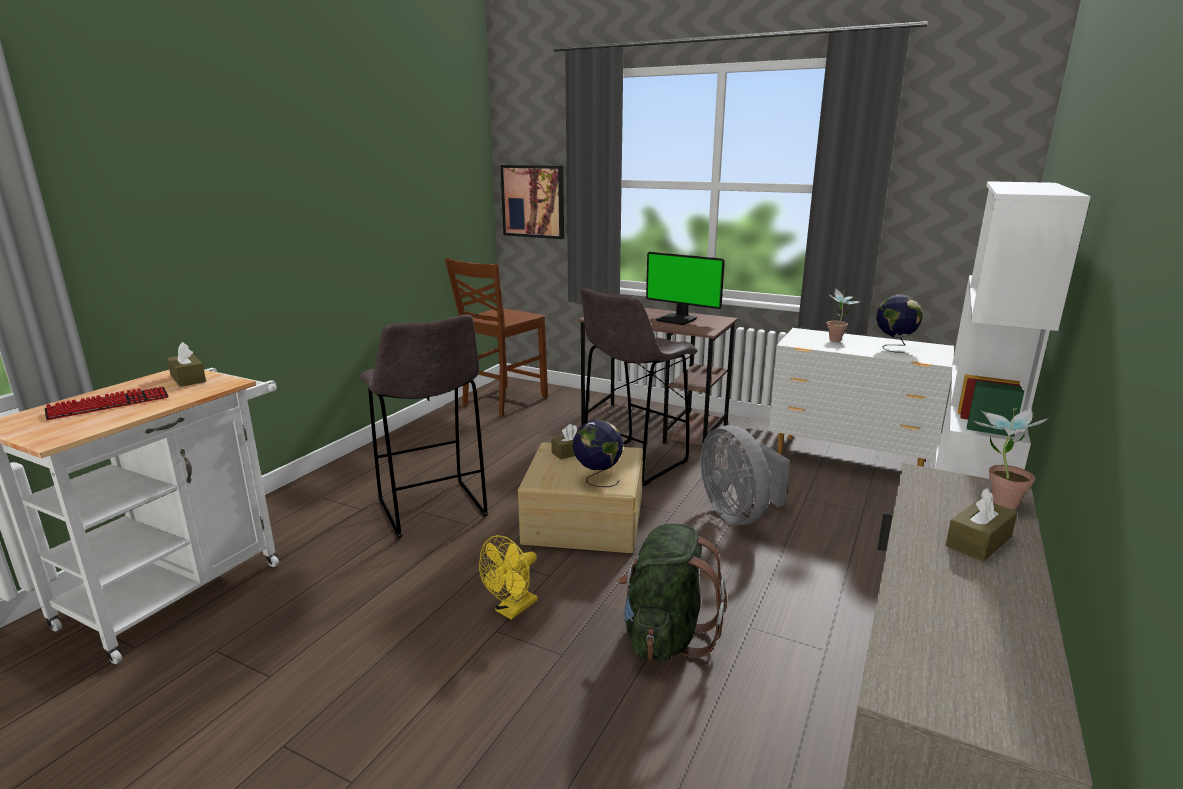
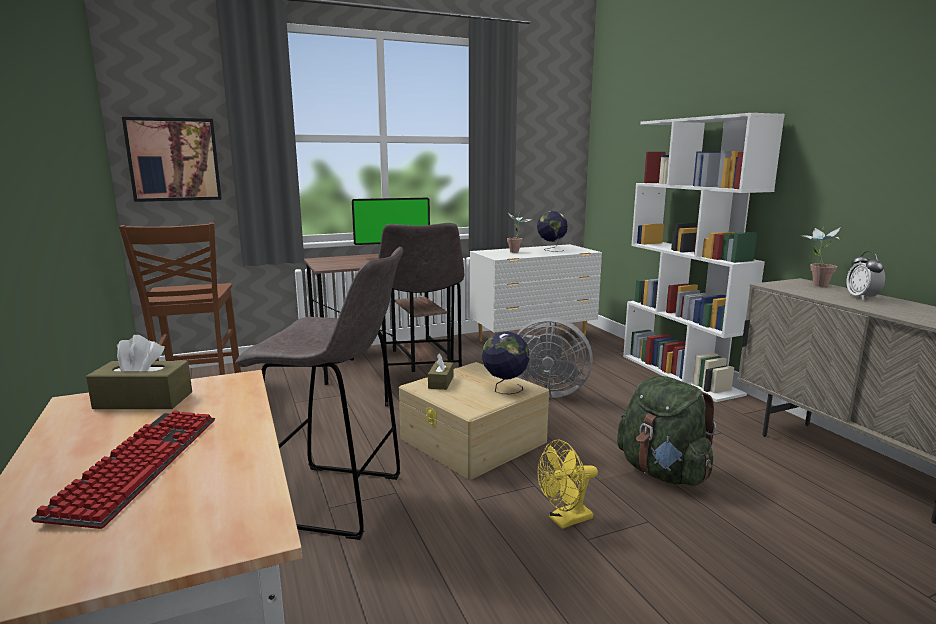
camera: 50 degrees left, 5 degrees down
yellow fan [479,535,538,620] -> yellow fan turned 75 degrees clockwise [537,440,598,529]
brown tissue box [946,488,1018,561] -> alarm clock [846,251,885,300]

